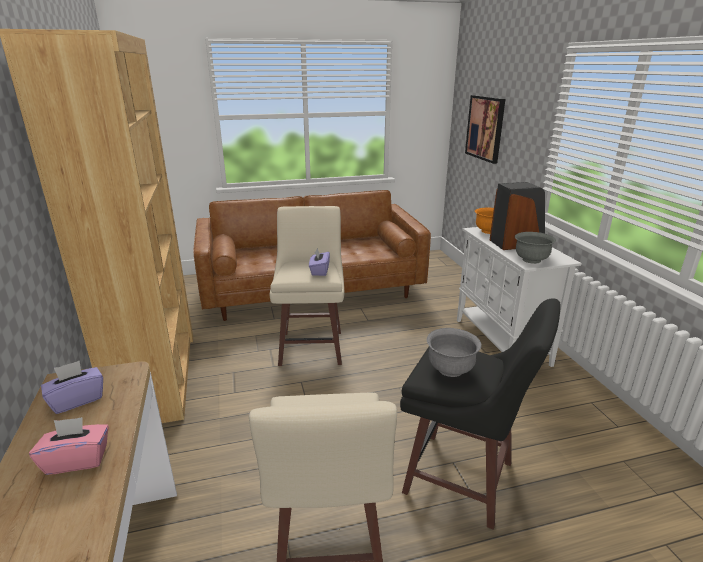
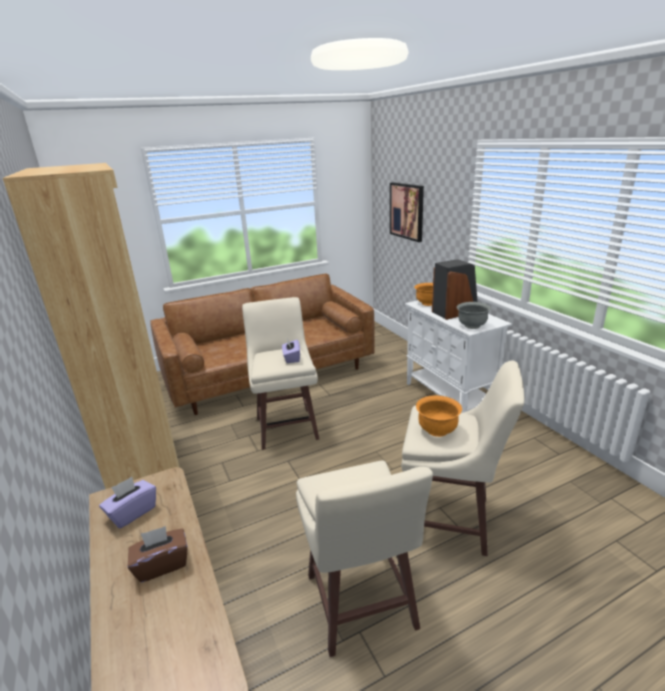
camera: 10 degrees left, 0 degrees up
pink tissue box [29,417,109,475] -> brown tissue box [128,526,188,582]
black stool [400,298,561,530] -> beige stool [401,361,525,556]
grey bowl [427,328,482,377] -> orange bowl [416,395,462,437]

